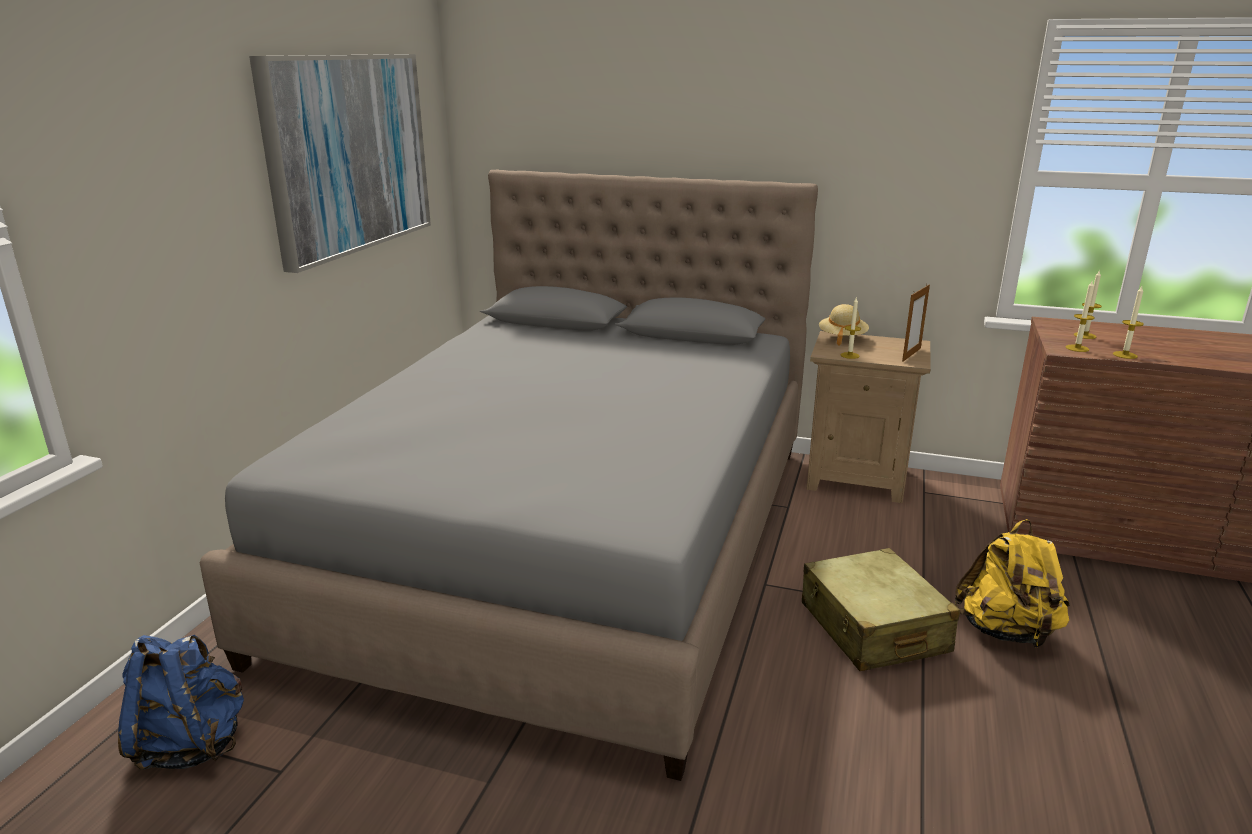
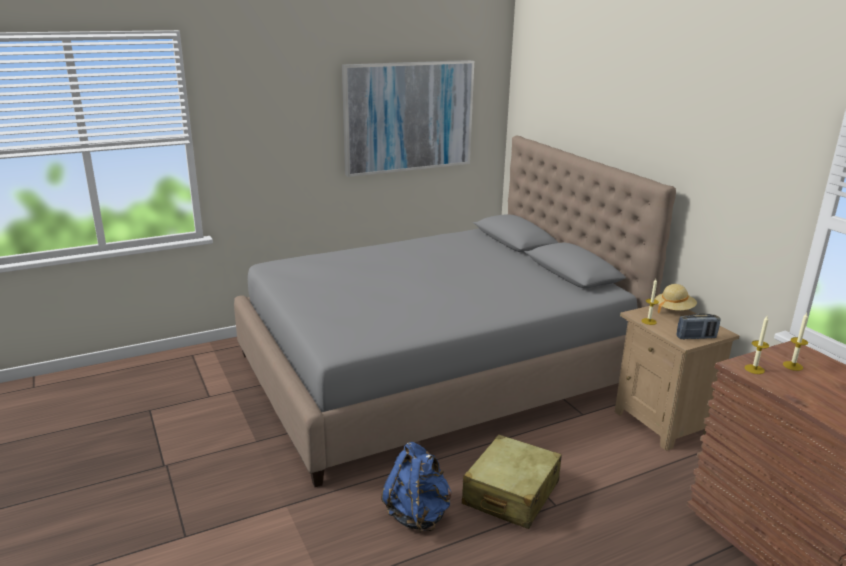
camera: 45 degrees right, 0 degrees up
blue backpack [118,635,244,770] -> blue backpack moved to [381,442,451,532]
picture frame [902,284,930,362] -> radio [677,313,721,340]
yellow backpack [954,519,1070,648] -> none
candle [1113,286,1144,359] -> none

